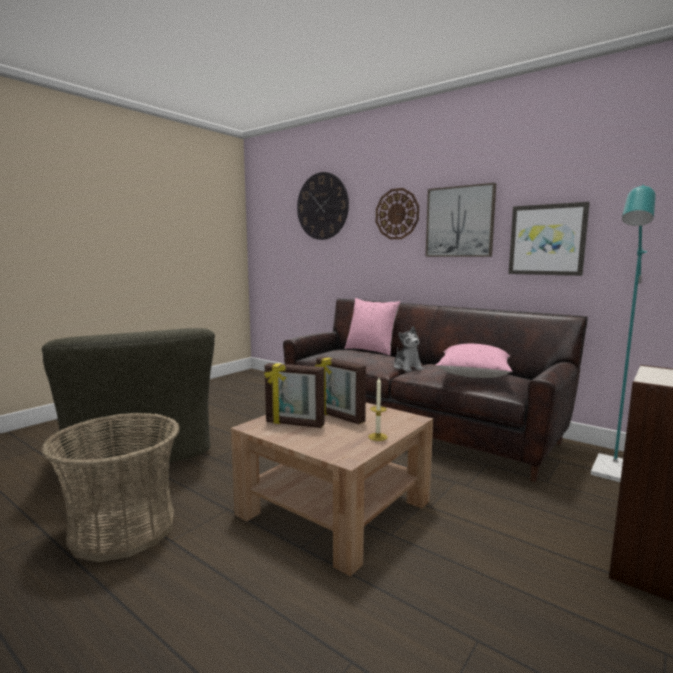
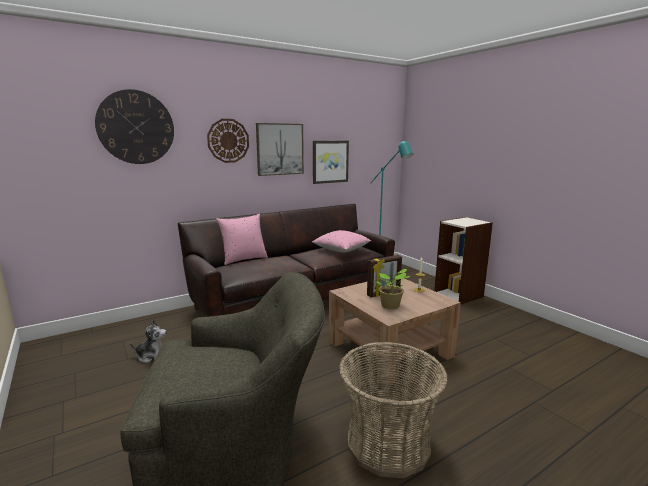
camera: 70 degrees left, 5 degrees up
picture frame [264,363,324,428] -> potted plant [375,269,410,309]
plush toy [394,326,424,372] -> plush toy moved to [130,320,167,363]

